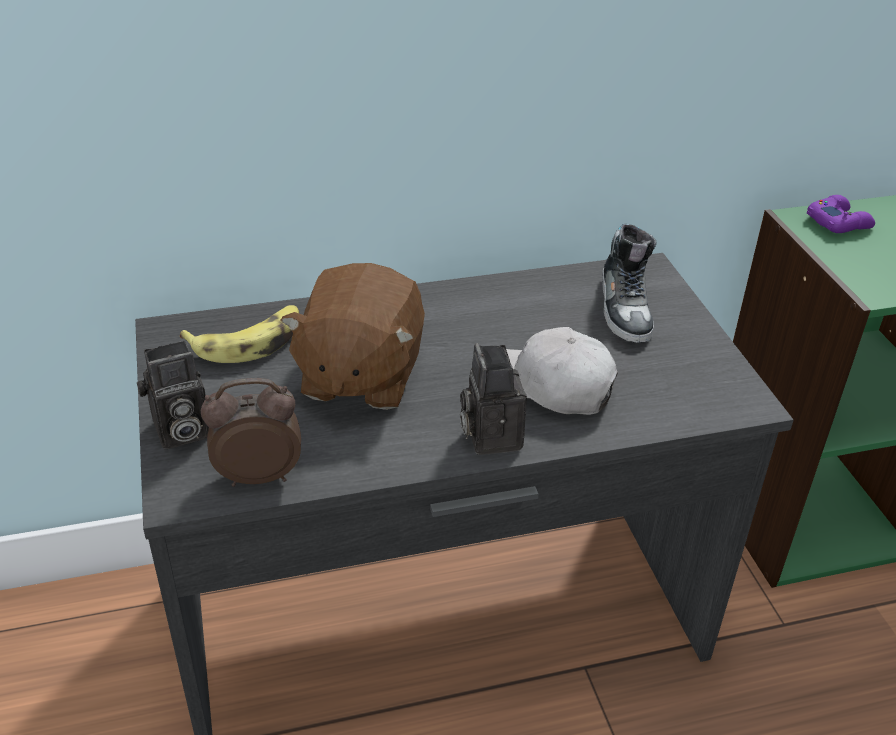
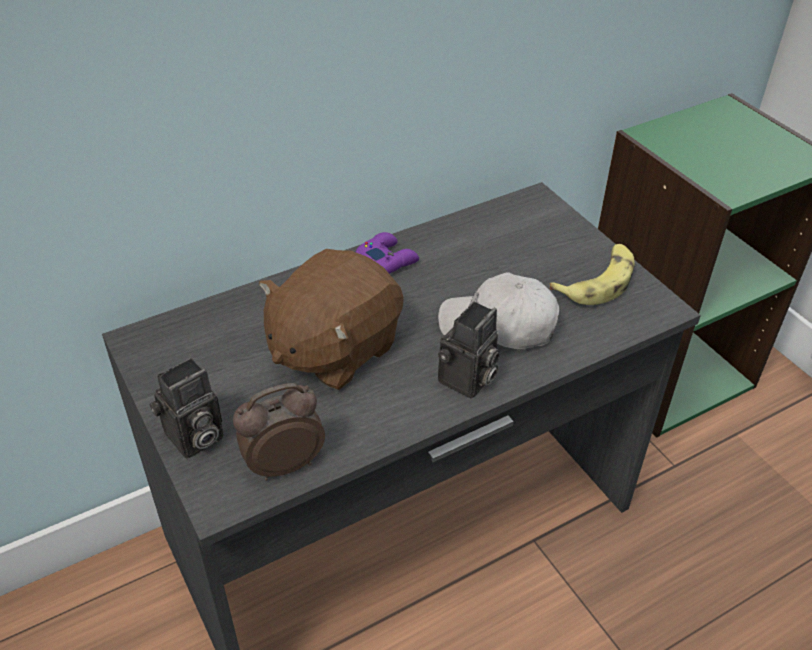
camera: 15 degrees left, 5 degrees up
banana [180,305,299,363] -> banana moved to [550,244,635,305]
brown plush toy [280,263,425,410] -> brown plush toy turned 45 degrees clockwise [259,249,404,390]
camera [460,343,527,455] -> camera turned 120 degrees counterclockwise [438,301,499,399]
shoe [602,224,657,343] -> none
purple game controller [807,195,875,233] -> purple game controller moved to [356,232,419,274]

